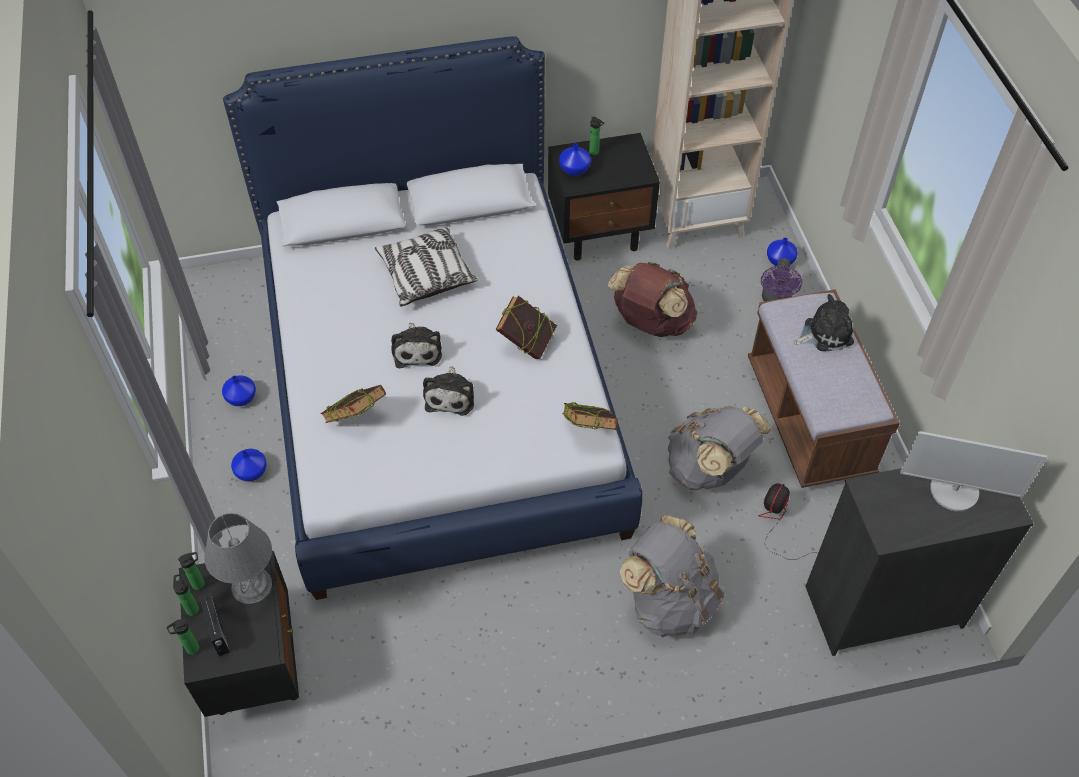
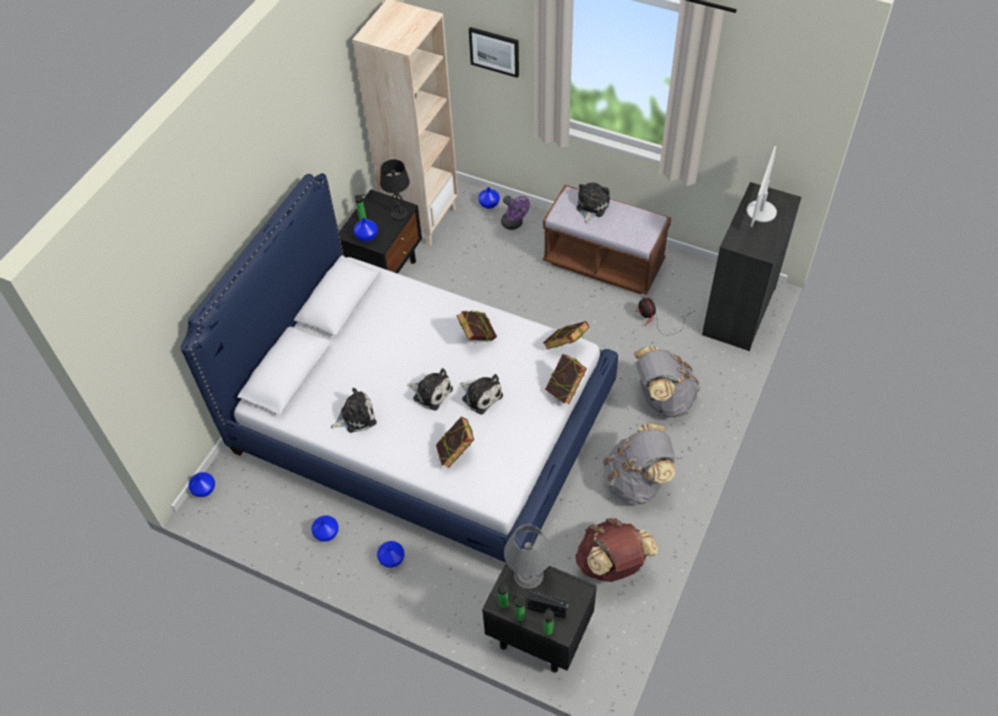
camera: 50 degrees left, 0 degrees up
pillow [375,226,478,306] -> none
brown backpack [608,262,698,337] -> brown backpack moved to [575,518,658,582]
grey backpack [668,406,772,490] -> grey backpack moved to [603,423,675,505]
monitor [900,431,1047,511] -> monitor turned 150 degrees clockwise [747,146,777,227]
none -> blue vase [188,472,215,497]
none -> plush toy [331,388,377,433]
none -> black table lamp [380,159,410,221]
none -> picture [469,27,519,78]
none -> book [545,354,587,404]

